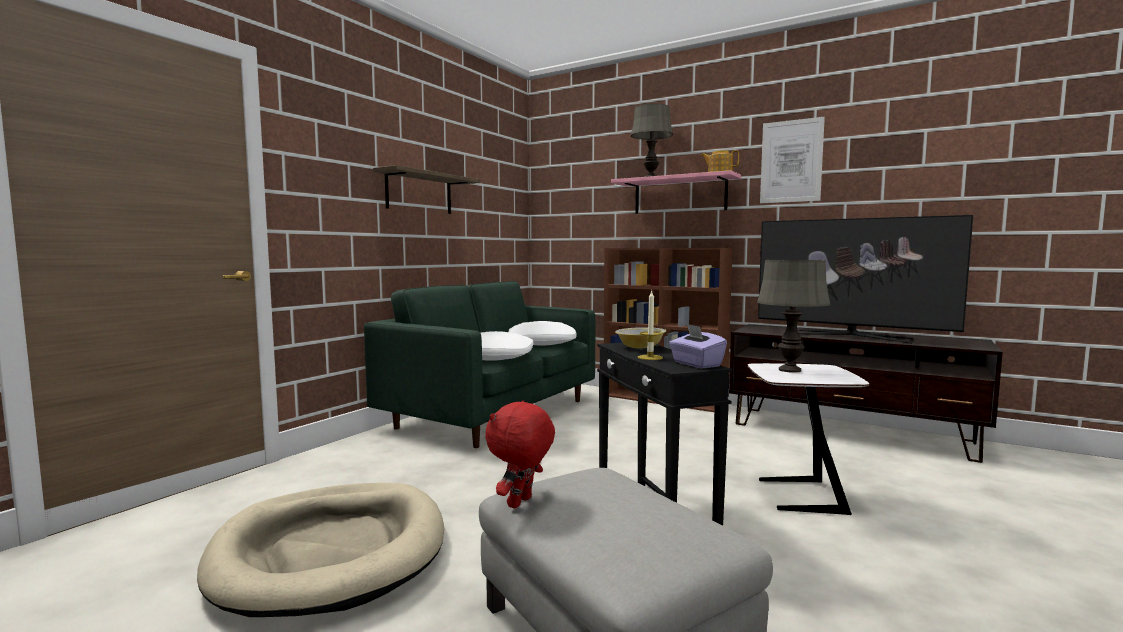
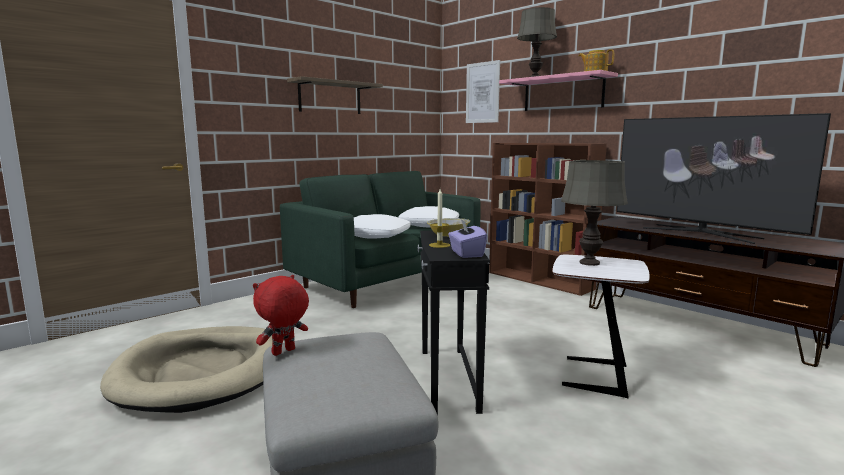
camera: 15 degrees right, 5 degrees up
picture [760,117,825,203] -> picture moved to [466,60,500,123]

